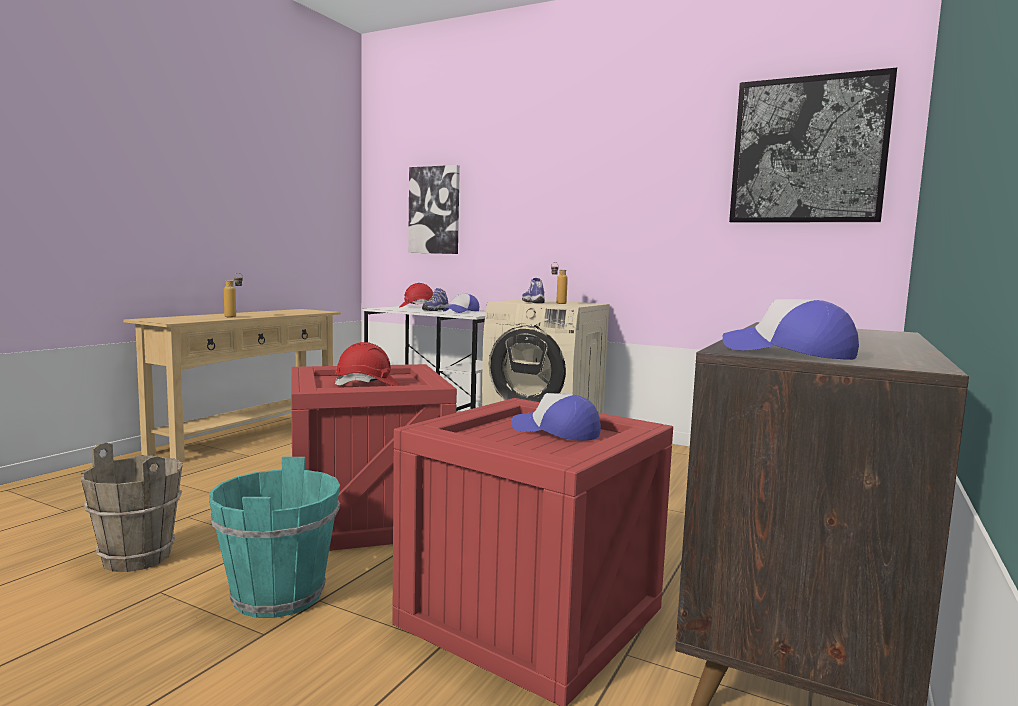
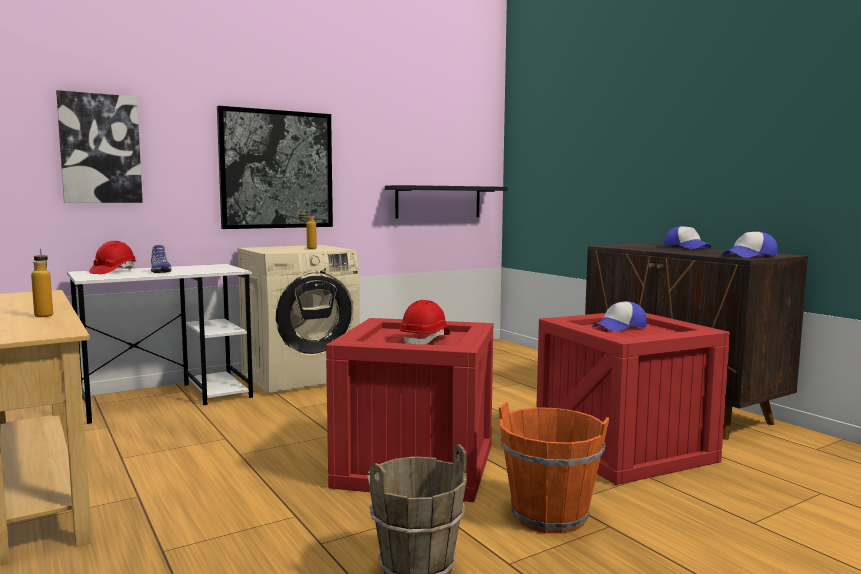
camera: 60 degrees left, 0 degrees up
turquoise bucket [209,457,340,618] -> orange bucket [499,402,610,534]
cap [443,294,479,313] -> cap moved to [664,226,711,249]
shoe [522,278,545,303] -> none
picture [729,68,897,223] -> picture moved to [217,106,333,229]
none -> black shelf [385,185,508,219]

